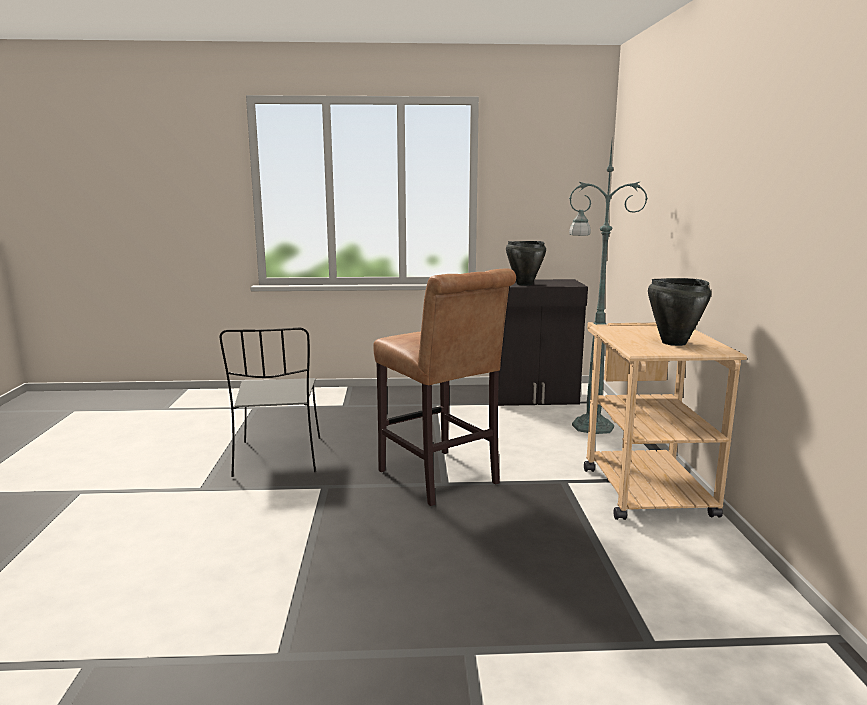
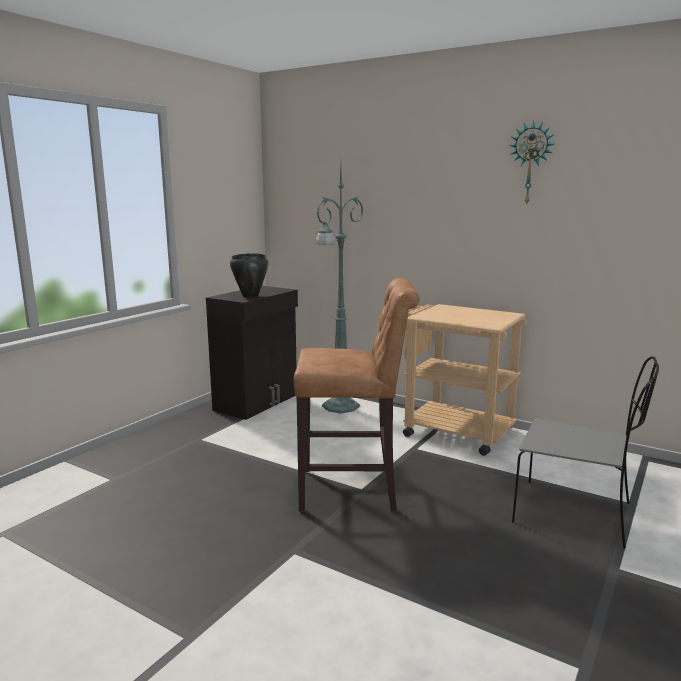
camera: 55 degrees left, 0 degrees up
grey chair [220,328,320,477] -> grey chair moved to [512,356,659,548]
black cooking pot [648,278,711,346] -> none
none -> wall clock [509,120,554,206]

